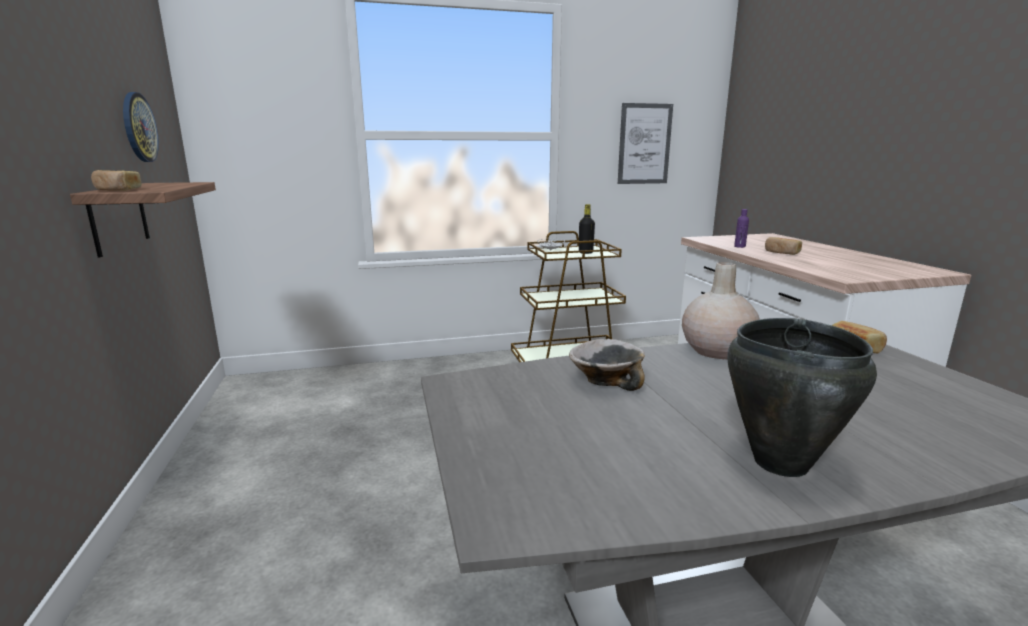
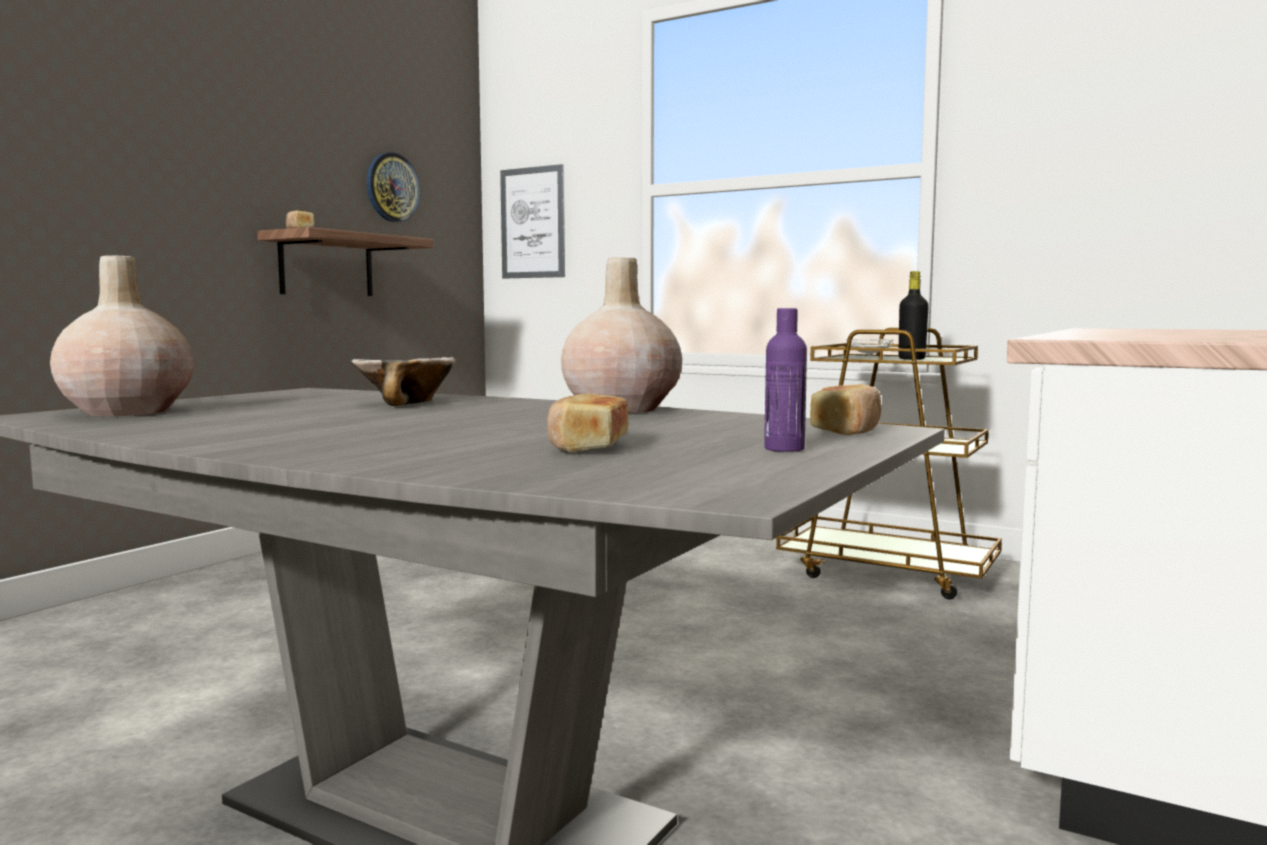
camera: 45 degrees right, 10 degrees down
picture [618,103,673,184] -> picture moved to [500,164,565,278]
black cooking pot [727,318,877,477] -> none
purple bottle [734,209,749,248] -> purple bottle moved to [764,308,807,452]
bread [765,237,802,255] -> bread moved to [547,393,629,453]
none -> beige vase [50,256,194,416]

